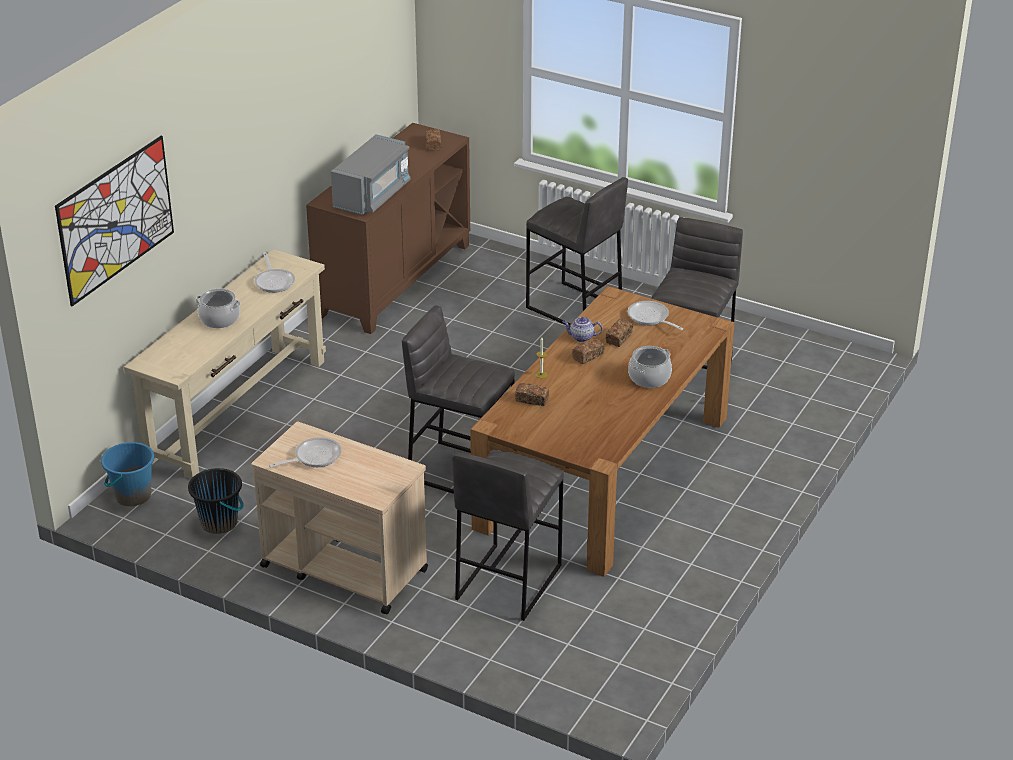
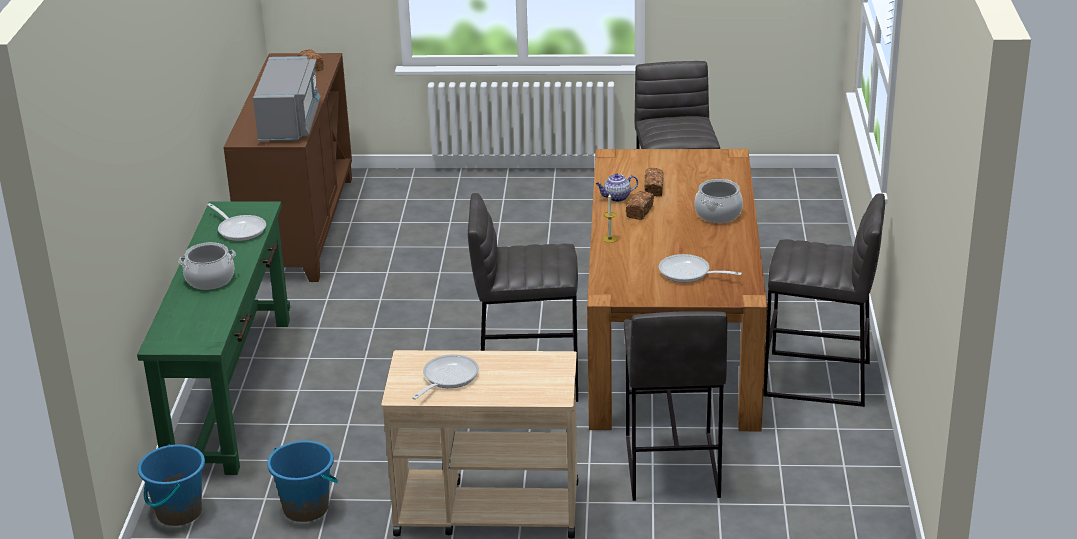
camera: 25 degrees left, 5 degrees down
picture [55,136,174,306] -> none
beige console table [124,249,326,479] -> green console table [137,201,290,475]
black bucket [188,468,244,534] -> blue bucket [267,440,338,522]
bread [515,383,549,406] -> none
grey stool [526,177,628,325] -> grey stool moved to [763,193,885,407]
frying pan [628,301,683,330] -> frying pan moved to [659,254,742,283]

